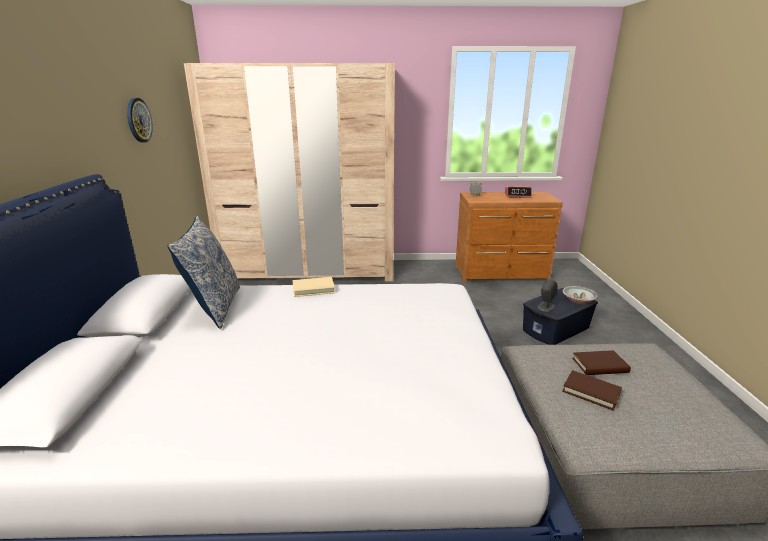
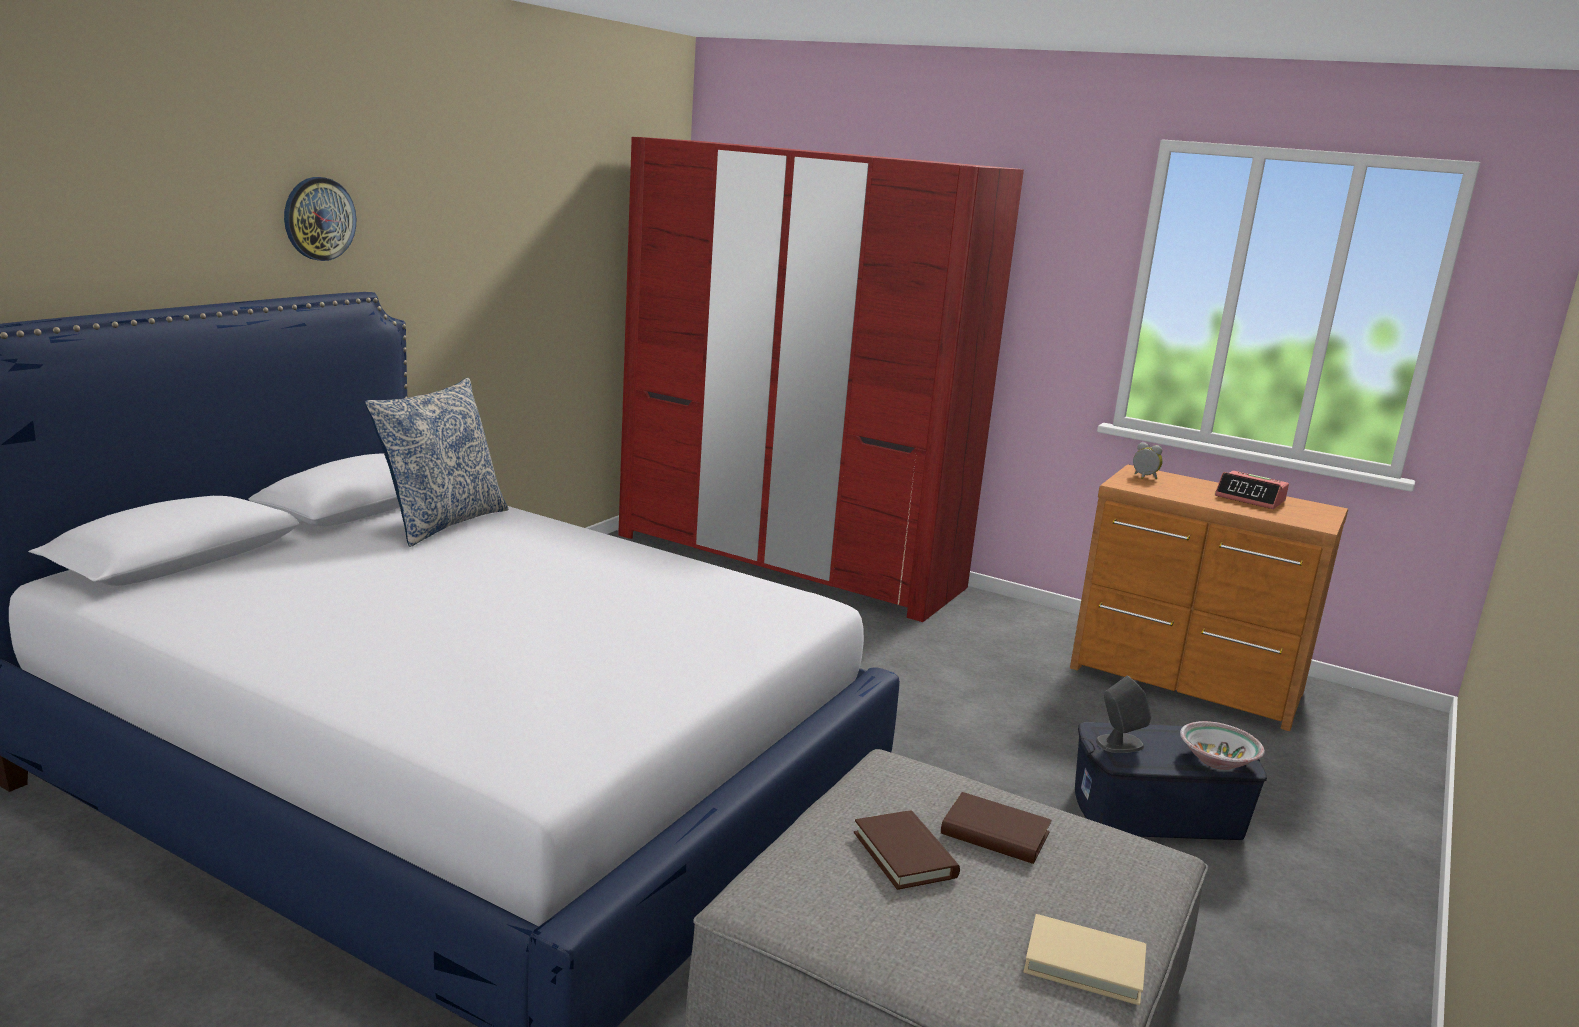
camera: 30 degrees right, 5 degrees down
wall clock [127,98,153,142] -> wall clock moved to [284,177,356,261]
beige wardrobe [184,63,395,281] -> red wardrobe [618,137,1024,622]
beige book [293,277,335,297] -> beige book moved to [1024,914,1146,1005]

